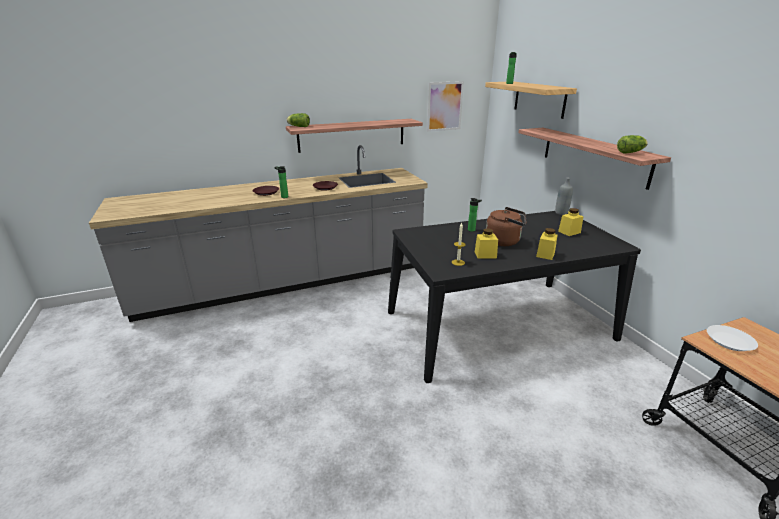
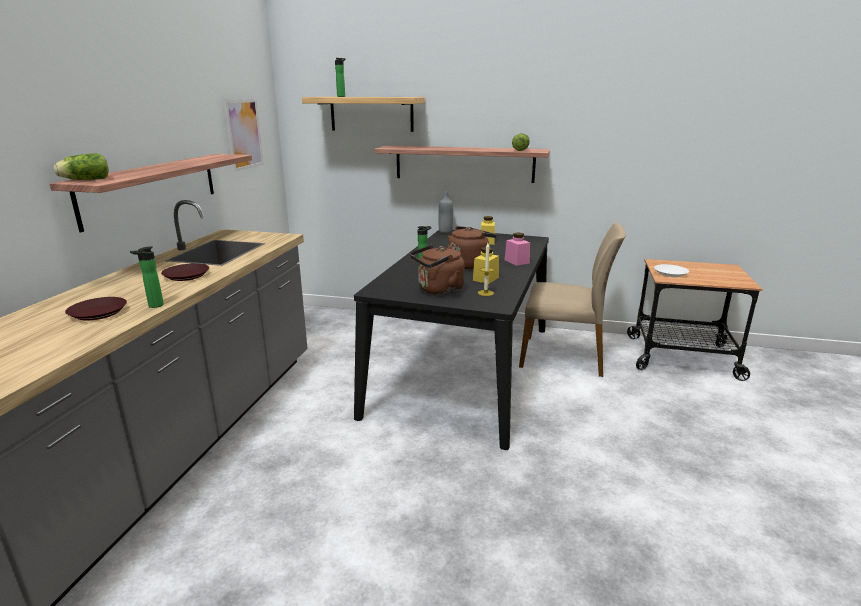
camera: 55 degrees left, 5 degrees down
yellow jar [536,228,558,260] -> pink jar [505,233,530,266]
none -> brown kettle [410,245,465,295]
none -> beige chair [519,223,626,377]

